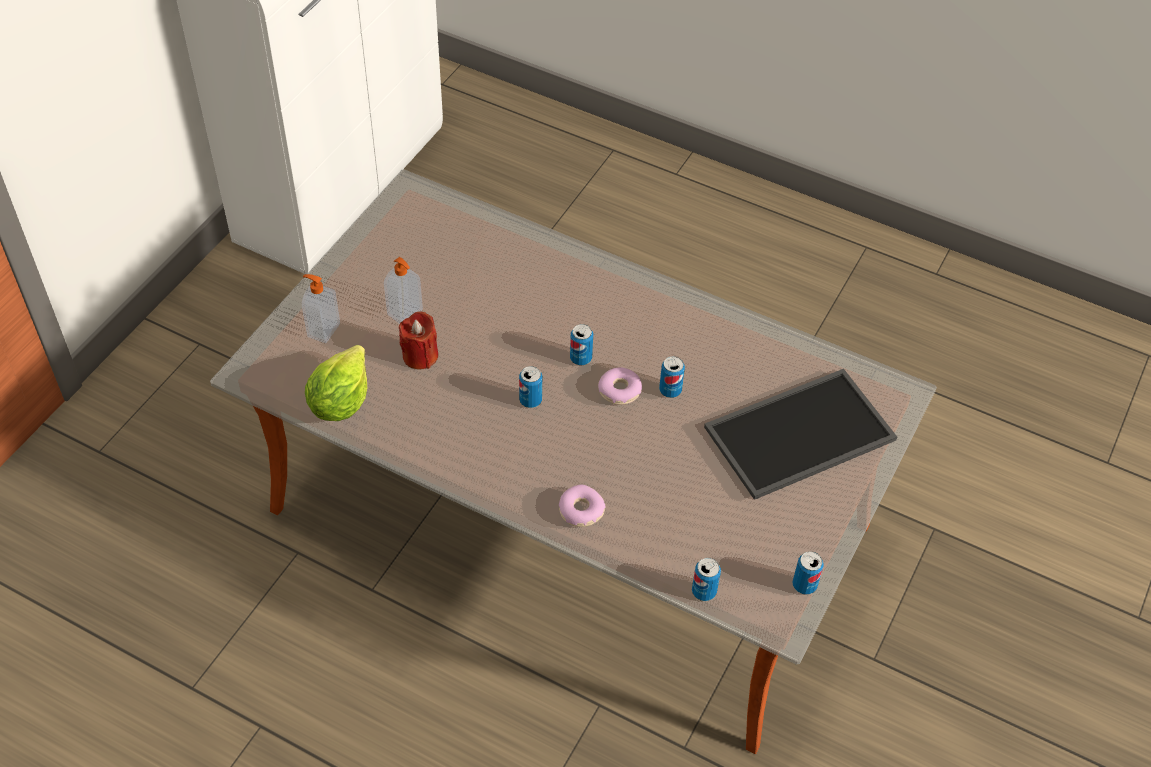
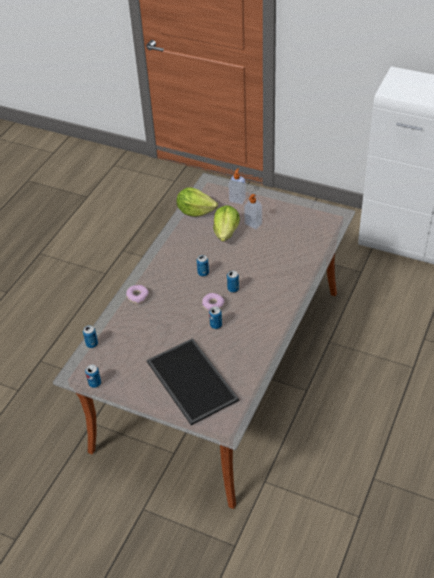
camera: 90 degrees right, 5 degrees down
red candle [399,311,438,369] -> lettuce [213,205,240,241]

